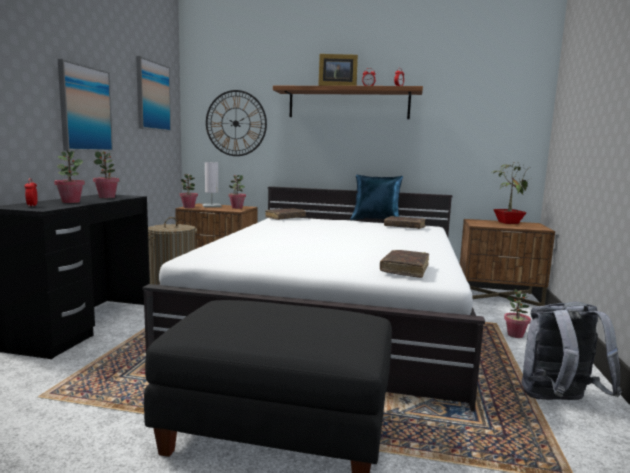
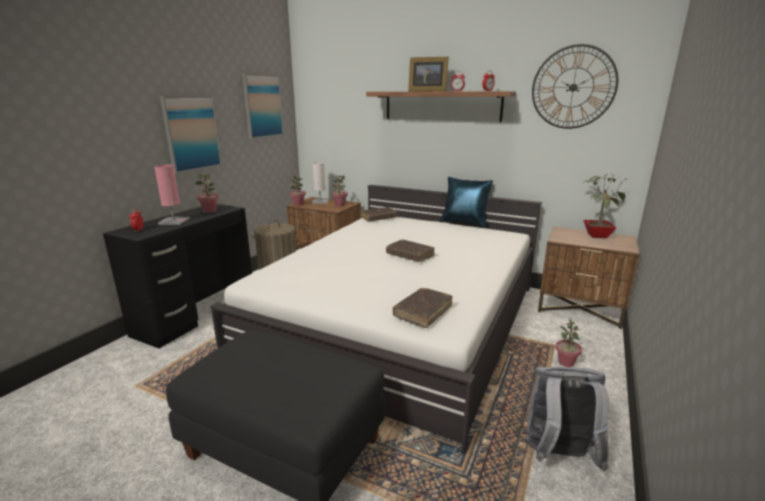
camera: 15 degrees right, 10 degrees up
potted plant [54,151,85,203] -> pink table lamp [154,165,190,225]
wall clock [206,90,267,156] -> wall clock moved to [532,44,618,129]
brown book [384,216,426,229] -> brown book moved to [386,239,435,262]

